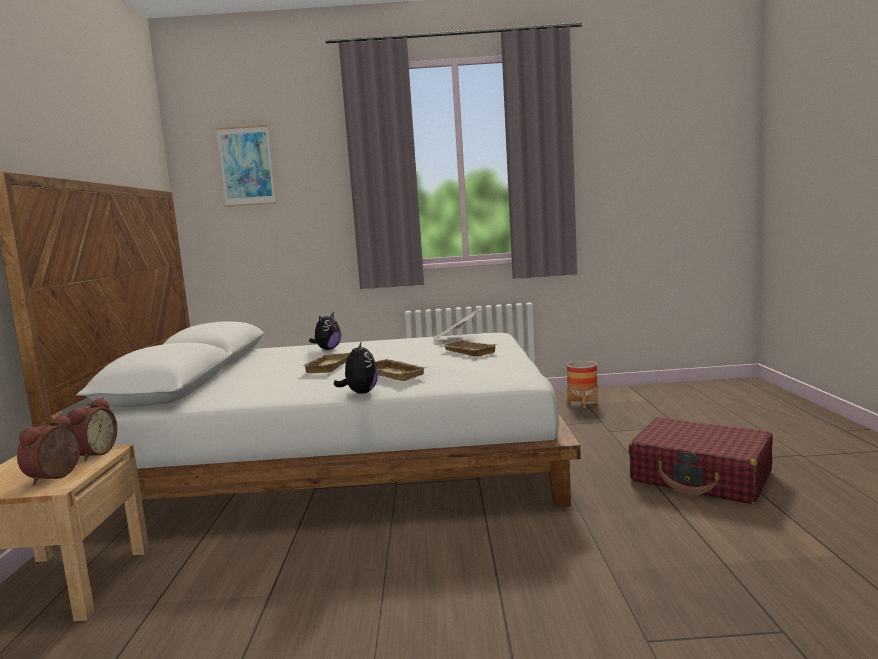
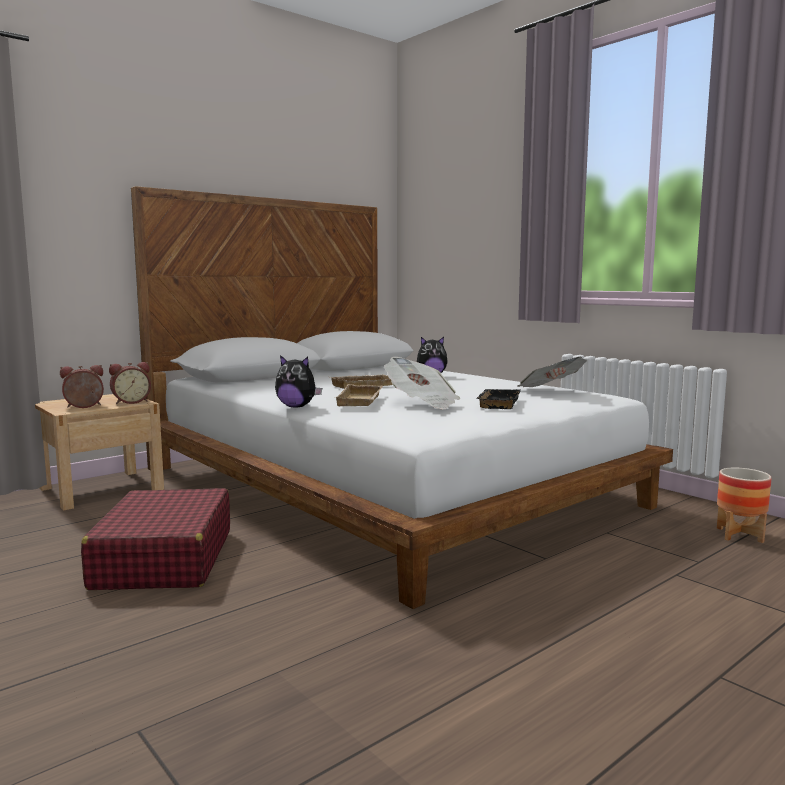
camera: 50 degrees right, 0 degrees up
picture [217,125,276,207] -> none
plush toy [334,342,378,394] -> plush toy turned 60 degrees clockwise [275,355,322,408]
beige tray [443,340,497,357] -> black tray [476,389,521,409]
red suitcase [628,417,773,504] -> red suitcase moved to [81,488,230,590]
none -> newspaper [384,357,460,410]

